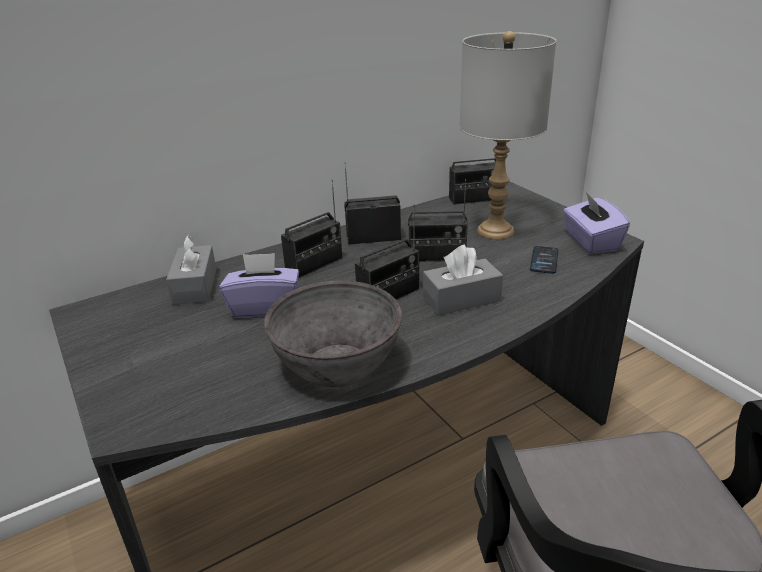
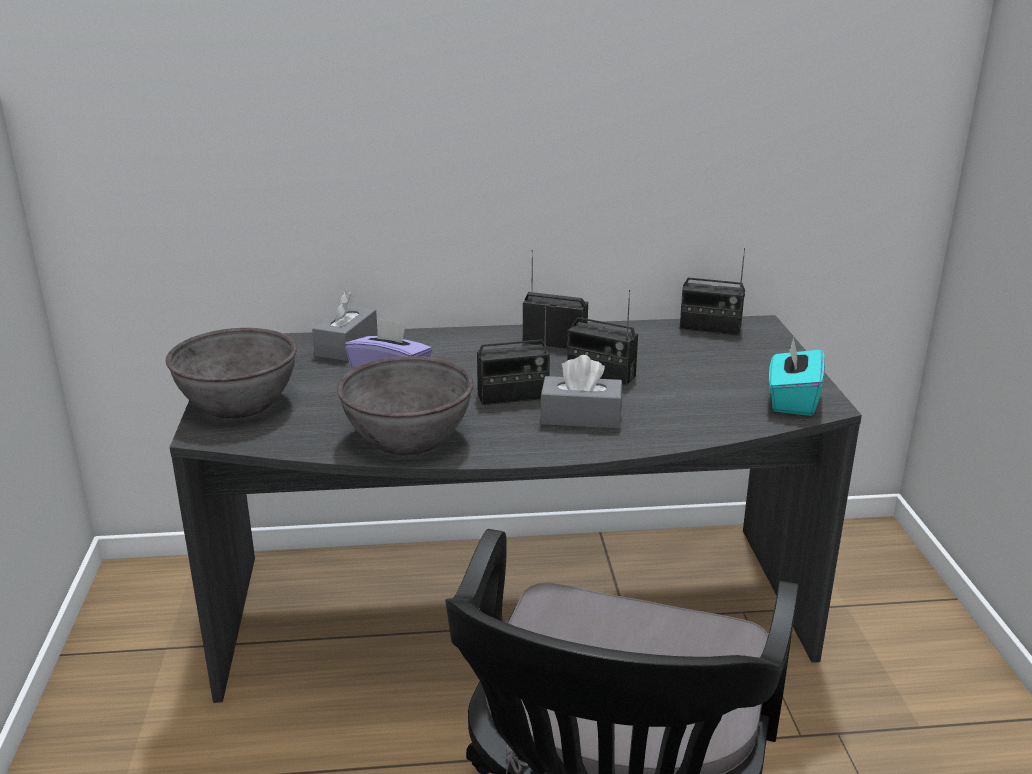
camera: 25 degrees right, 5 degrees down
radio [281,179,343,279] -> none
grey table lamp [460,31,556,239] -> none
phone [530,246,558,274] -> none
purple tissue box [563,192,630,254] -> turquoise tissue box [769,337,825,416]
none -> grey bowl [166,328,297,418]

